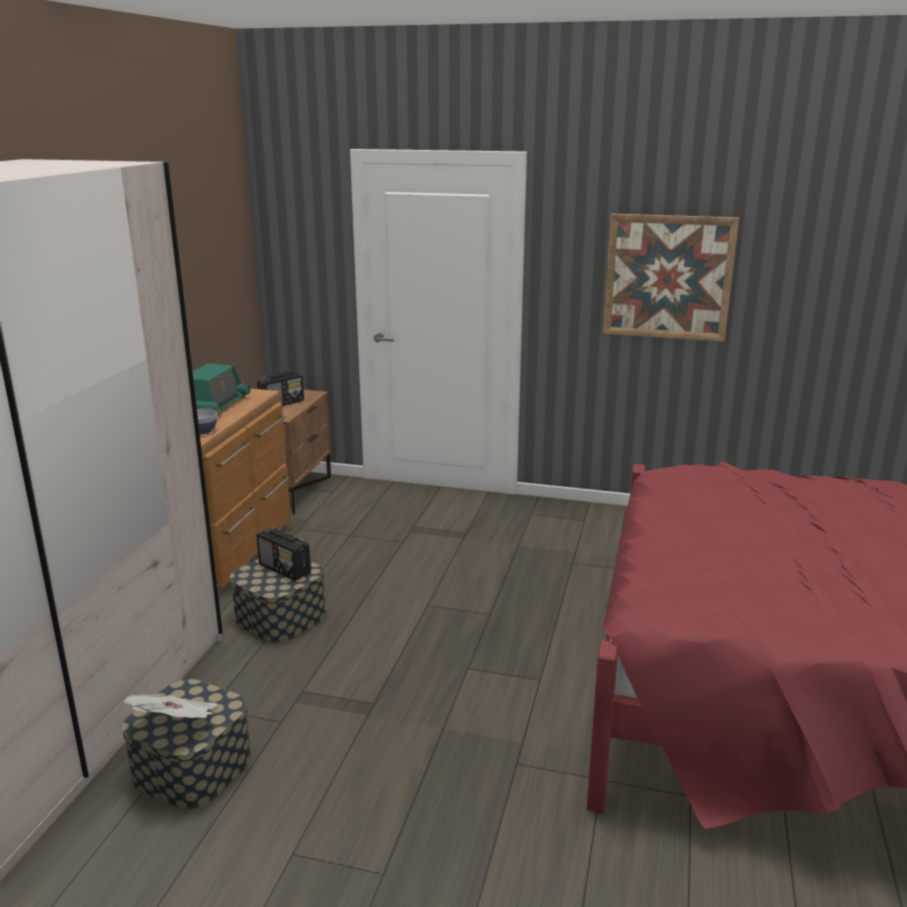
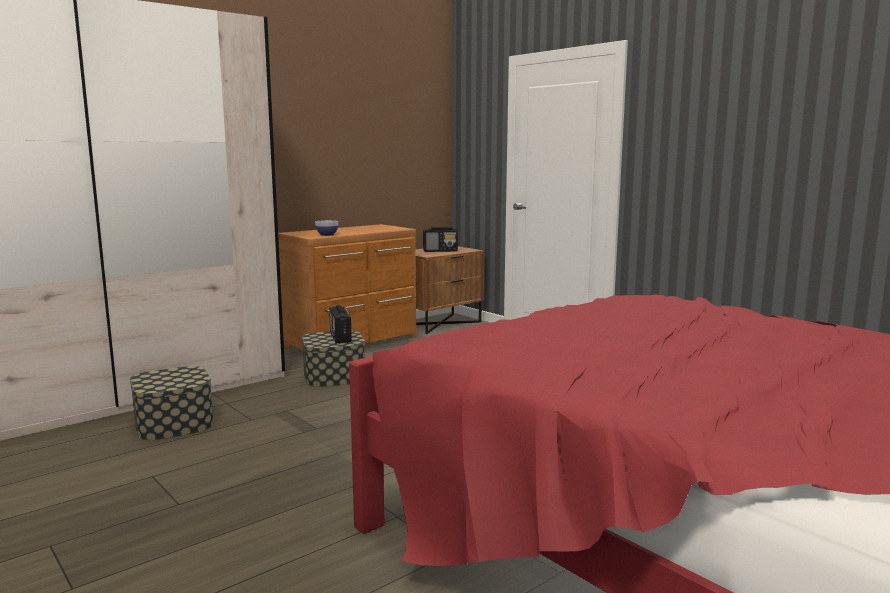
camera: 35 degrees right, 10 degrees down
newspaper [124,695,217,718] -> none
radio [192,363,250,414] -> none
picture [603,213,739,342] -> none

